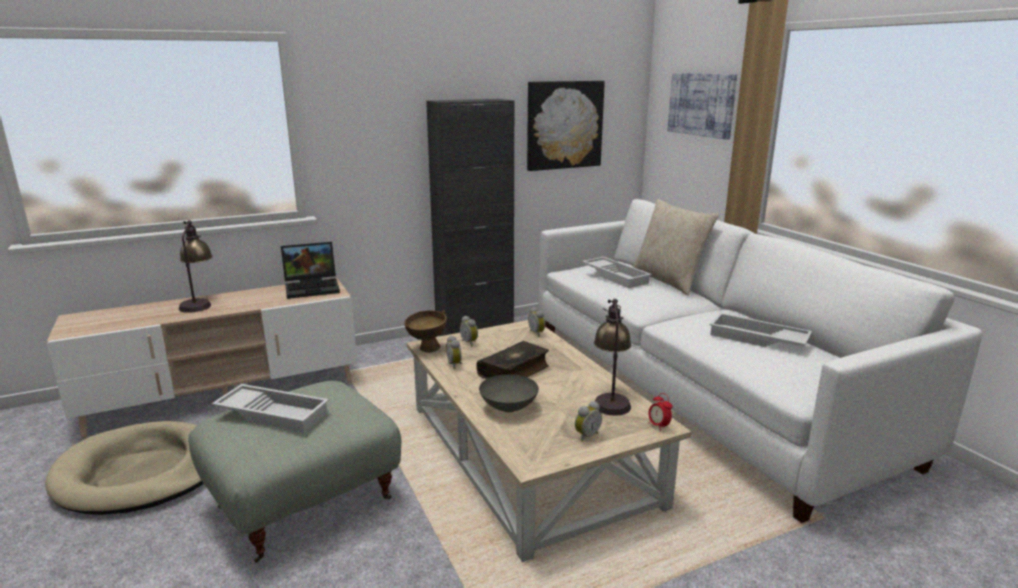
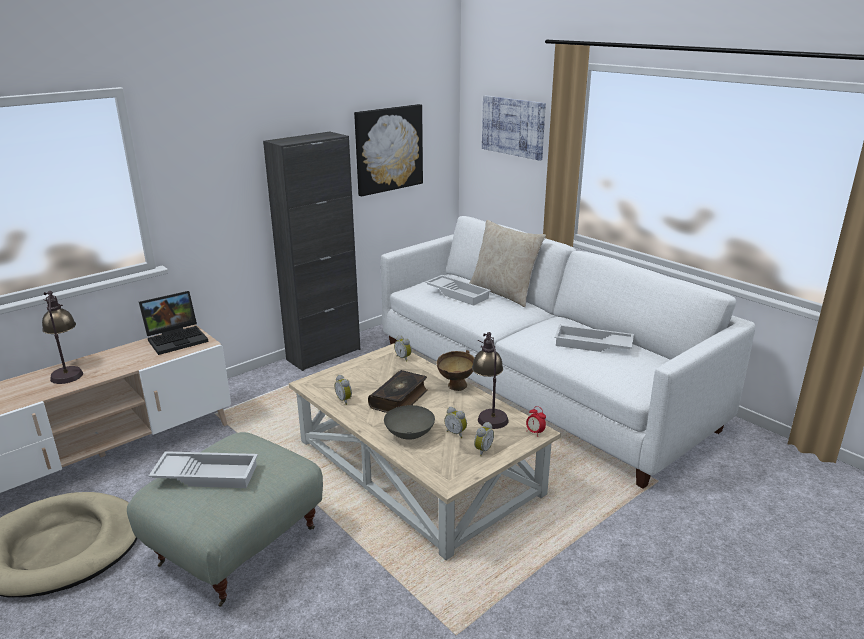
camera: 15 degrees left, 5 degrees up
brown bowl [404,310,447,353] -> brown bowl moved to [436,350,474,391]
alarm clock [460,316,478,346] -> alarm clock moved to [444,407,467,438]

